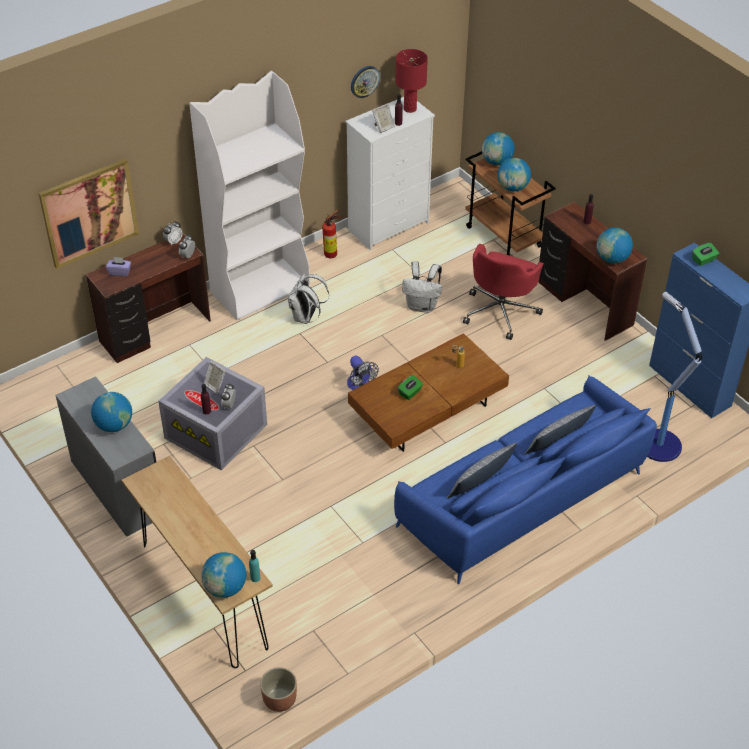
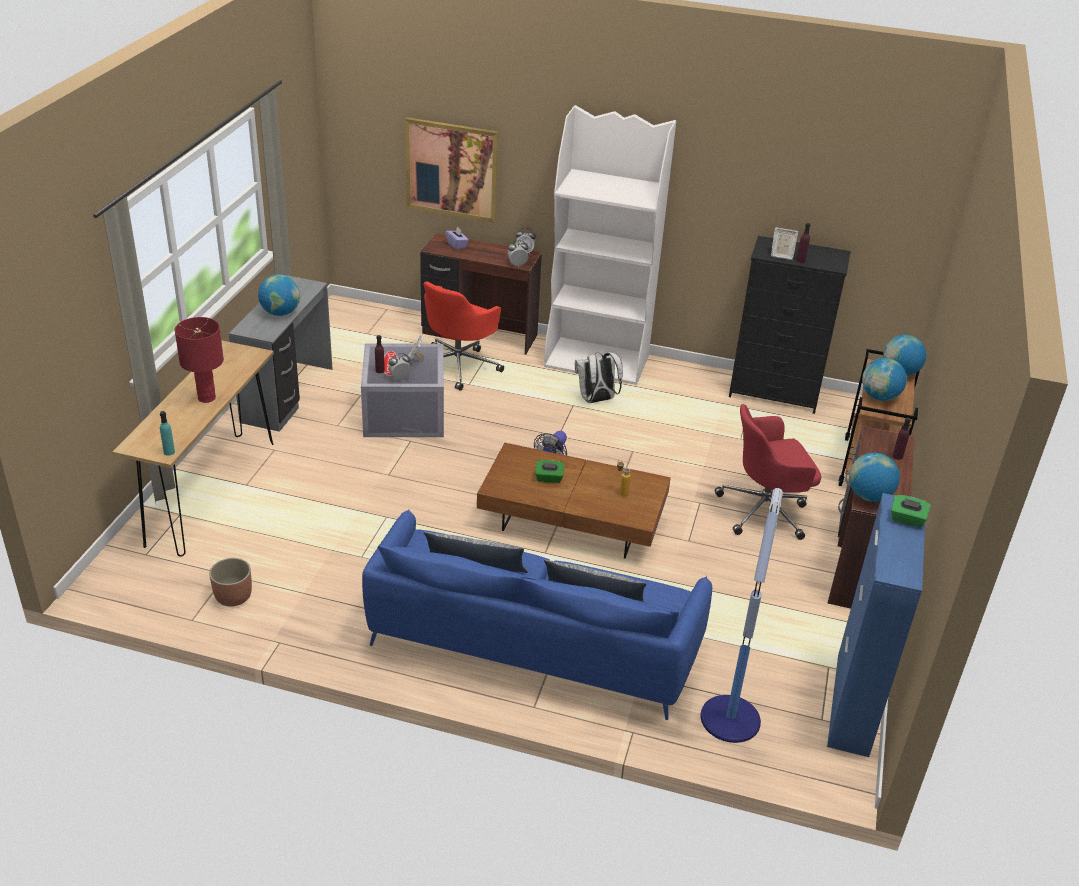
camera: 50 degrees right, 10 degrees down
globe [201,552,246,598] -> none
planter [260,667,297,712] -> planter moved to [209,558,252,606]
fire extinguisher [322,209,341,258] -> none
white dresser [345,97,435,250] -> black dresser [729,236,851,414]
wall clock [351,66,380,98] -> none
red table lamp [395,49,428,113] -> red table lamp moved to [175,317,224,403]
white backpack [402,261,442,313] -> none
none -> red office chair [424,282,504,391]

